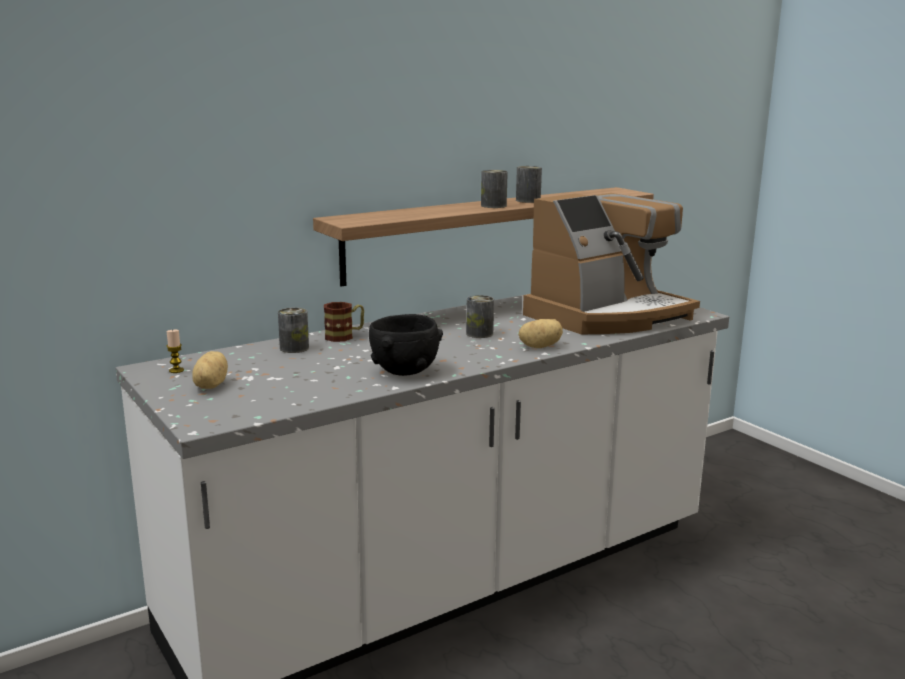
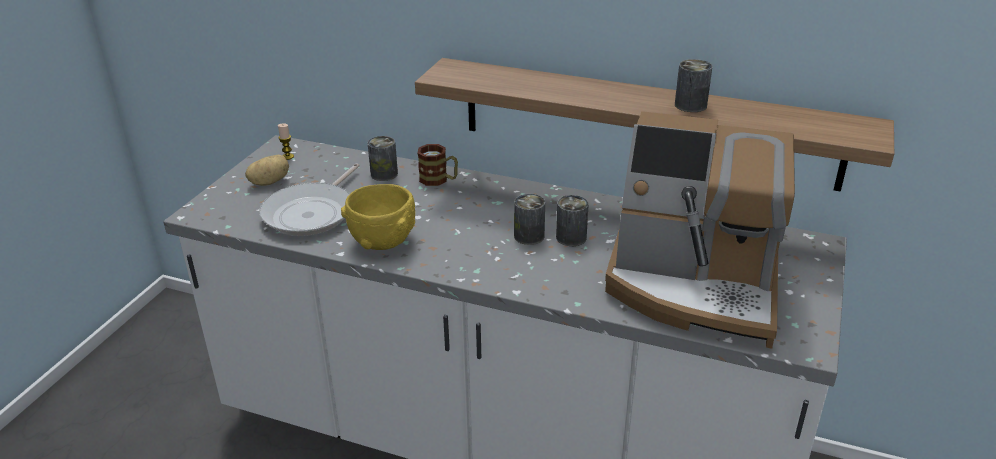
camera: 55 degrees right, 15 degrees up
black bowl [369,314,443,376] -> yellow bowl [341,184,415,250]
can [481,170,508,208] -> can moved to [556,195,589,246]
potato [519,319,563,348] -> none
none -> frying pan [259,163,360,236]

